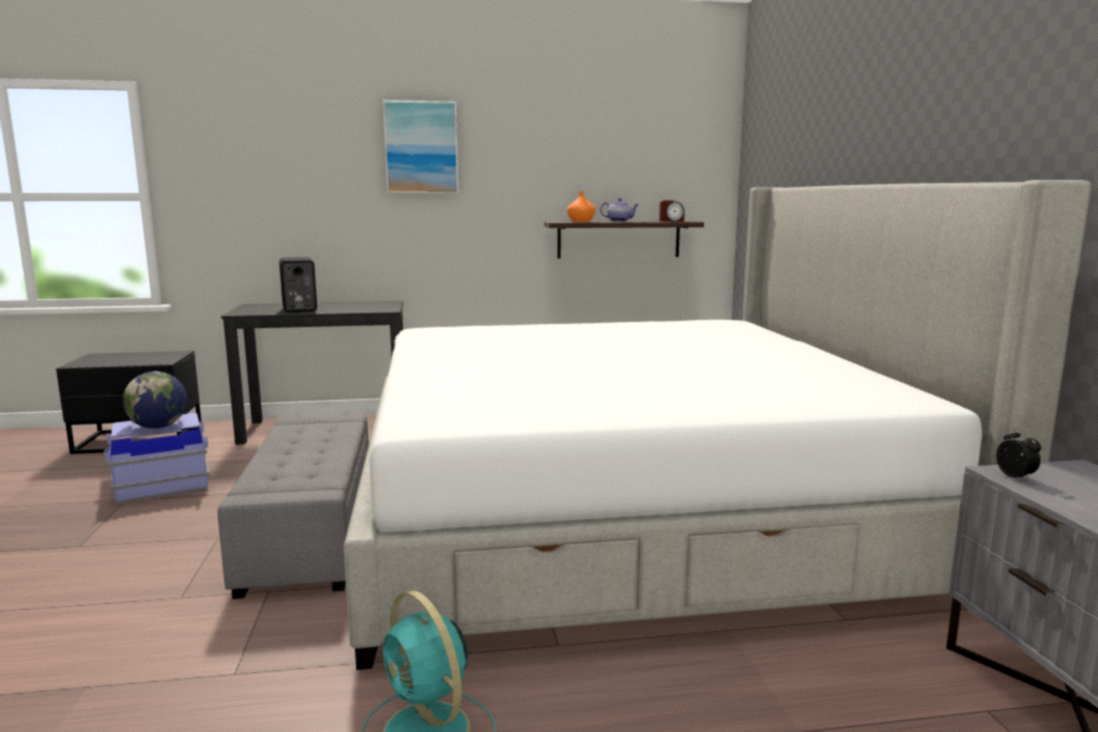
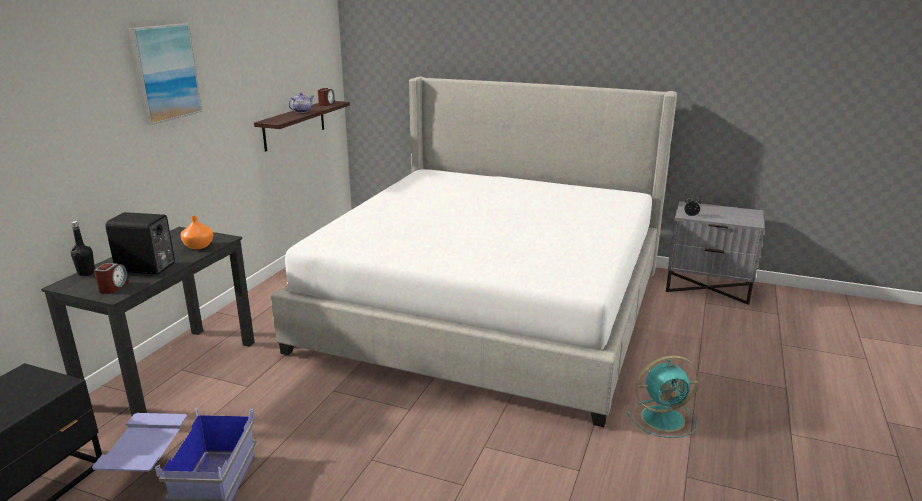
camera: 60 degrees left, 10 degrees up
globe [123,371,187,429] -> none
grey ottoman [217,415,369,599] -> none
orange vase [567,191,596,222] -> orange vase moved to [180,216,213,249]
none -> black bottle [71,221,95,276]
none -> alarm clock [94,263,129,294]

